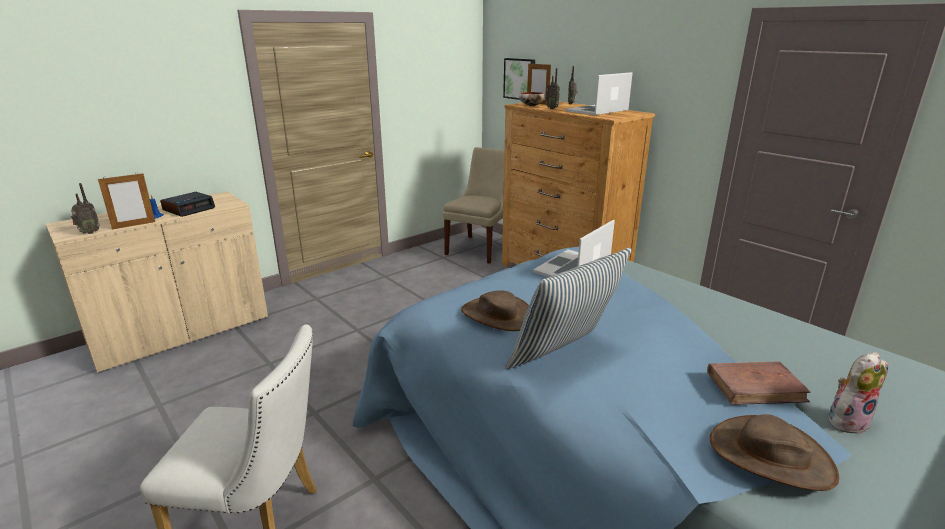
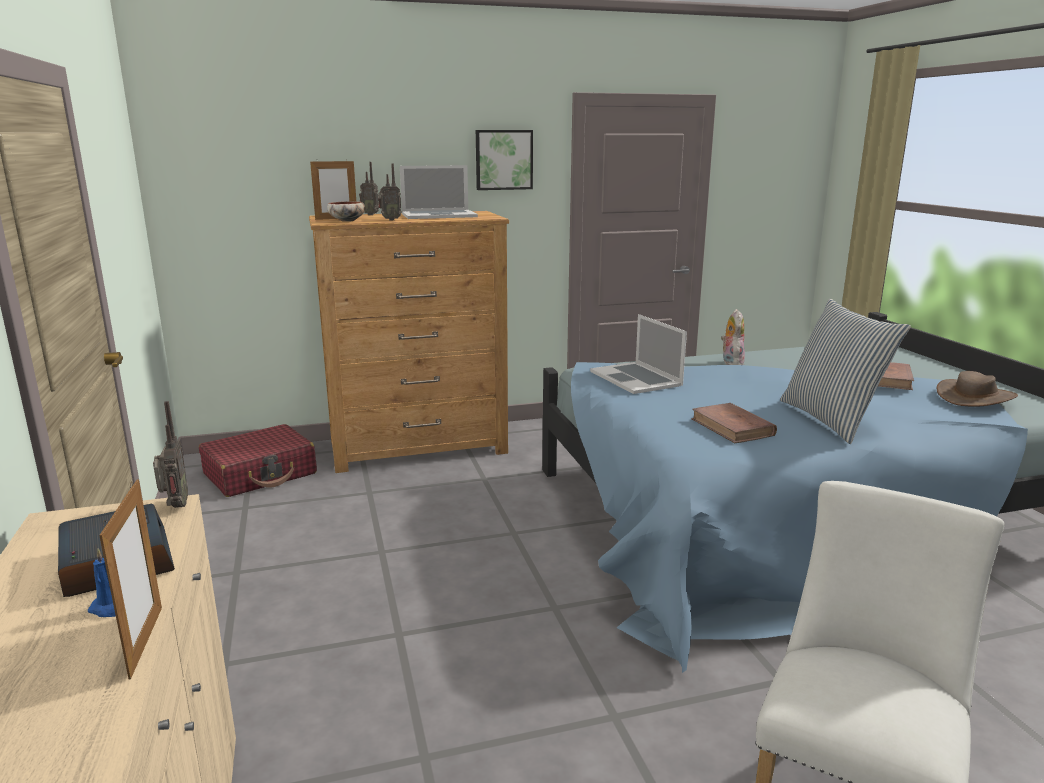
camera: 65 degrees left, 5 degrees down
radio [71,183,100,234] -> radio moved to [153,401,188,508]
beige chair [443,147,505,264] -> red suitcase [199,424,317,497]
brown hat [461,290,529,331] -> brown book [691,403,777,443]
picture [503,58,535,100] -> picture moved to [476,130,533,190]
laptop [565,72,633,115] -> laptop turned 90 degrees counterclockwise [400,165,478,219]
plush toy [829,352,888,434] -> plush toy moved to [721,309,745,365]

